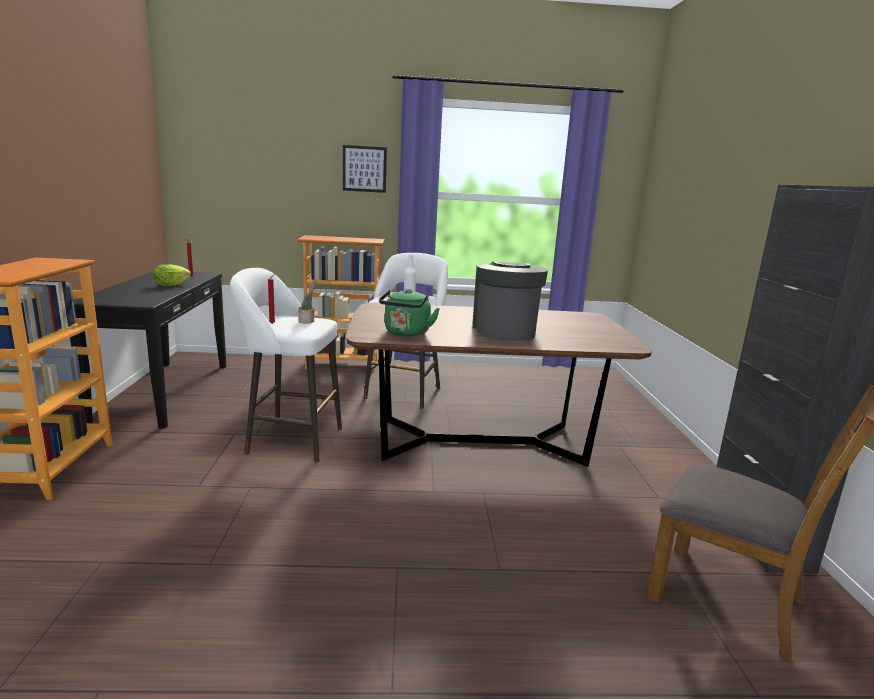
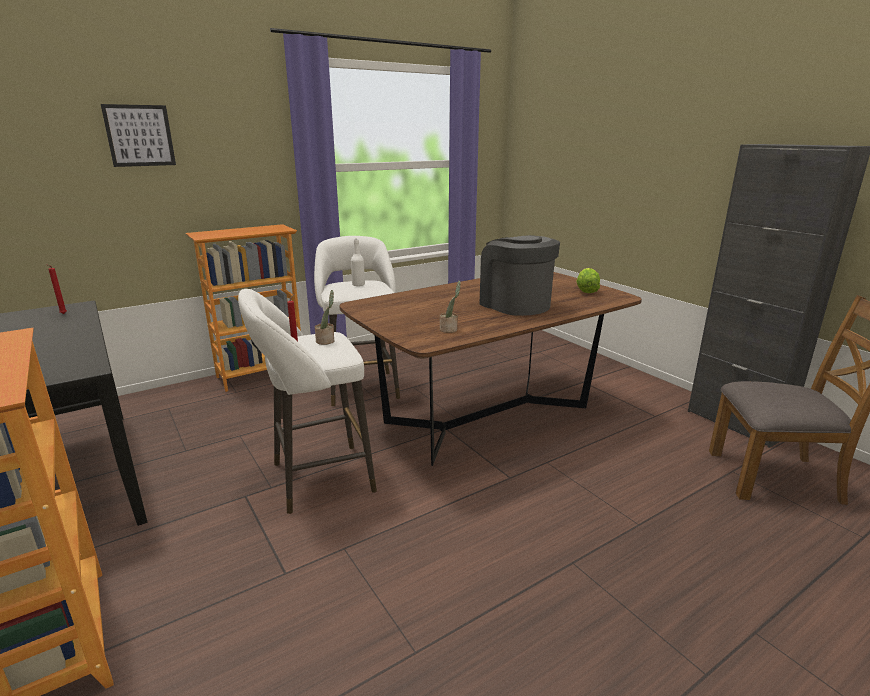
camera: 30 degrees left, 5 degrees up
lettuce [154,264,191,286] -> lettuce moved to [576,268,600,293]
picture [343,145,387,193] -> picture moved to [101,104,176,167]
green kettle [379,289,440,336] -> potted plant [440,281,461,333]

